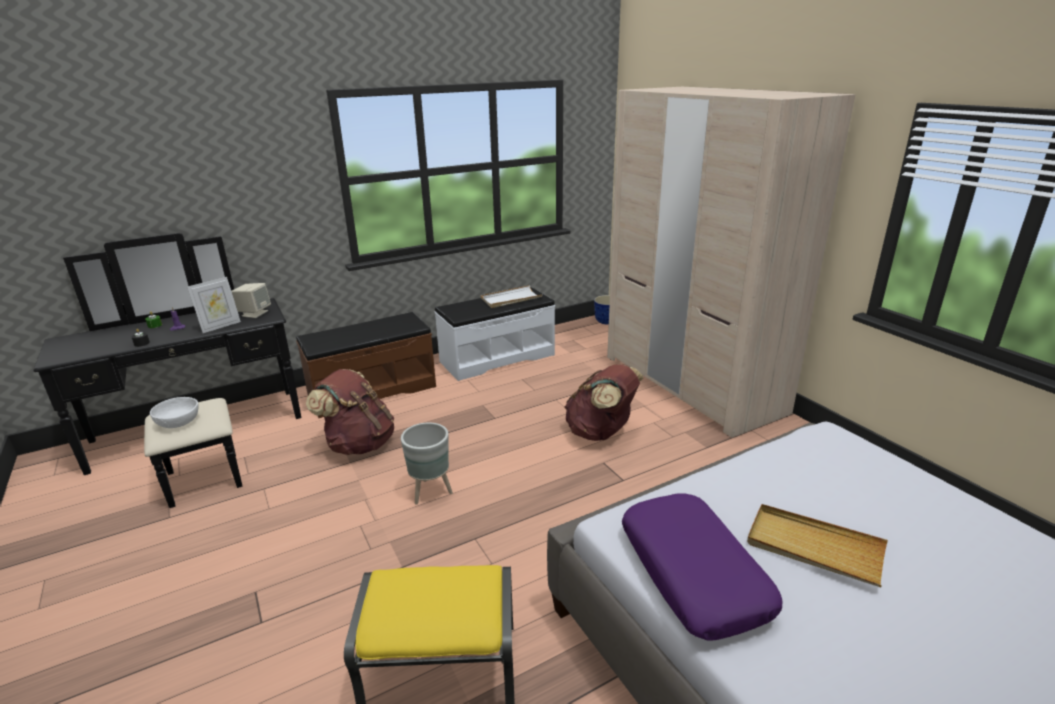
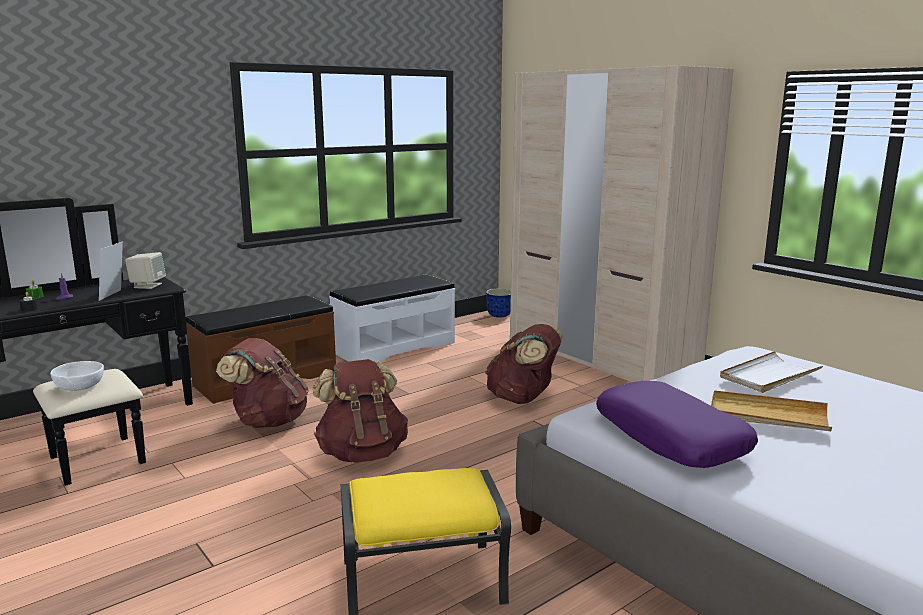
camera: 10 degrees left, 10 degrees down
picture frame [188,277,241,333] -> picture frame turned 150 degrees clockwise [99,241,123,301]
grey planter [401,422,453,505] -> brown backpack [313,359,408,463]
white tray [481,285,542,308] -> white tray moved to [720,351,823,393]

